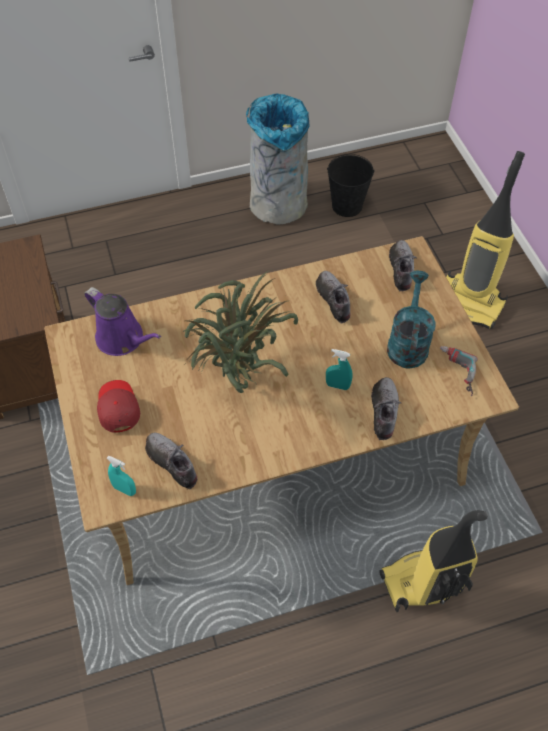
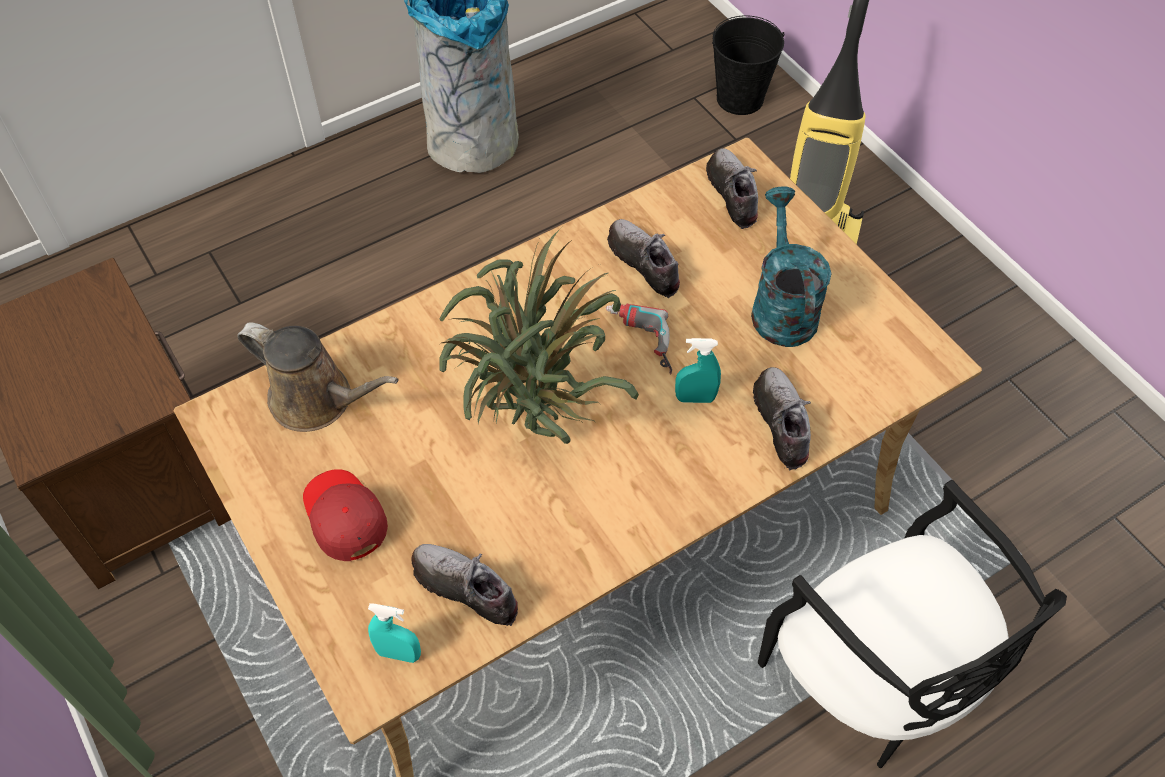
camera: 15 degrees left, 0 degrees up
purple watering can [84,287,161,356] -> brown watering can [237,322,399,432]
black bucket [327,154,375,217] -> black bucket moved to [712,15,784,115]
vacuum cleaner [379,510,488,612] -> black chair [758,480,1067,768]
power drill [440,346,478,396] -> power drill moved to [606,303,672,374]

